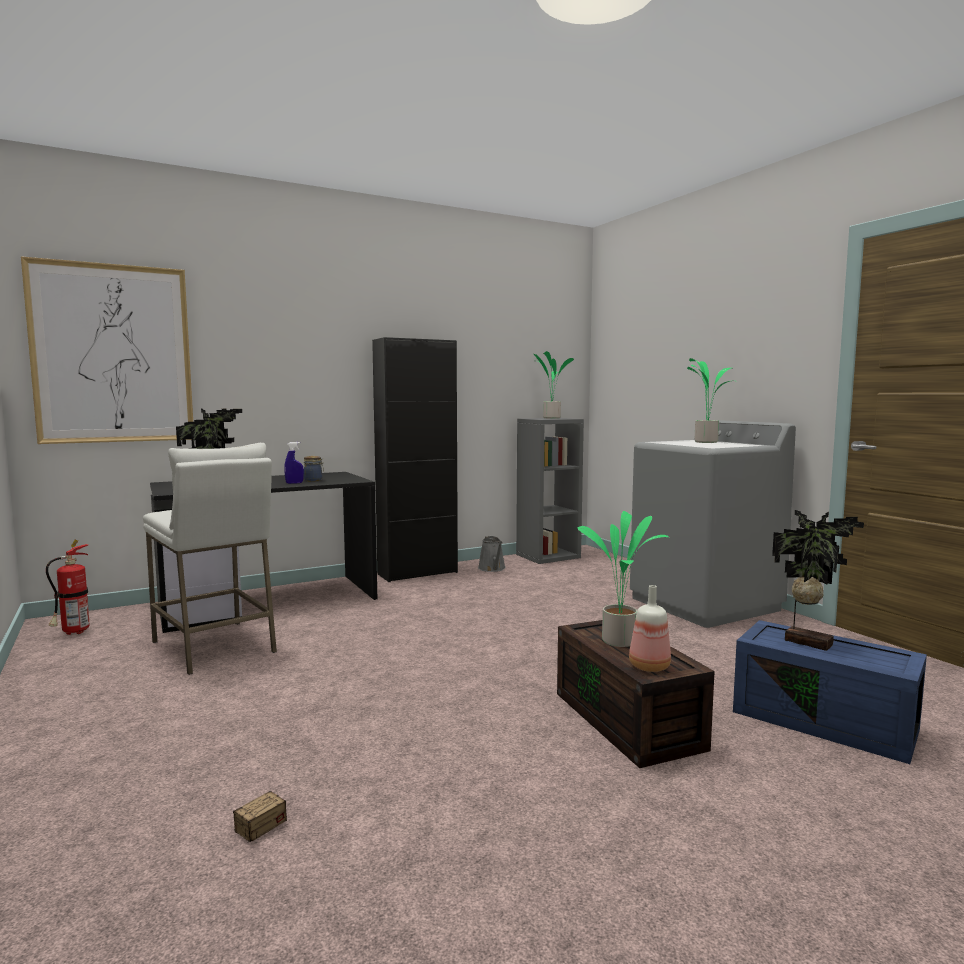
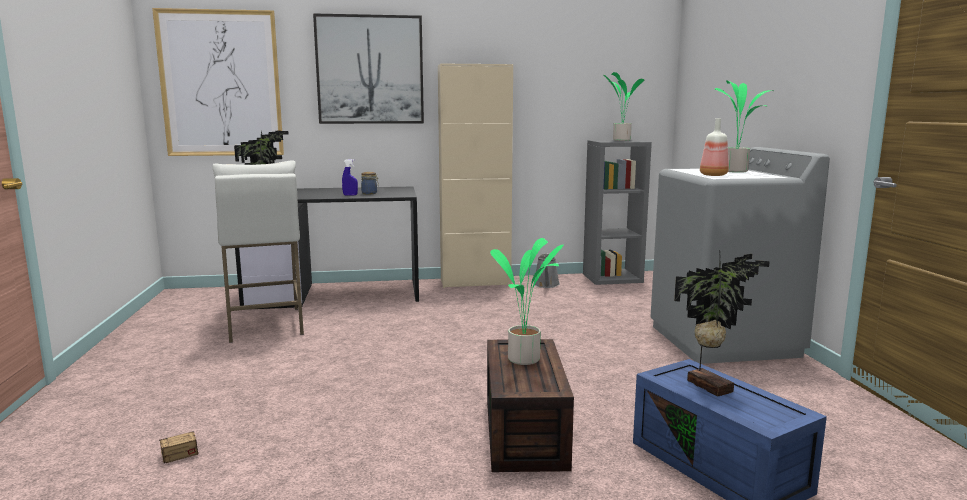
camera: 20 degrees right, 5 degrees up
fire extinguisher [46,540,90,635] -> none
black cabinet [372,337,458,582] -> beige cabinet [438,63,513,288]
bottle [629,585,671,672] -> bottle moved to [700,118,729,176]
none -> picture [313,13,424,124]

